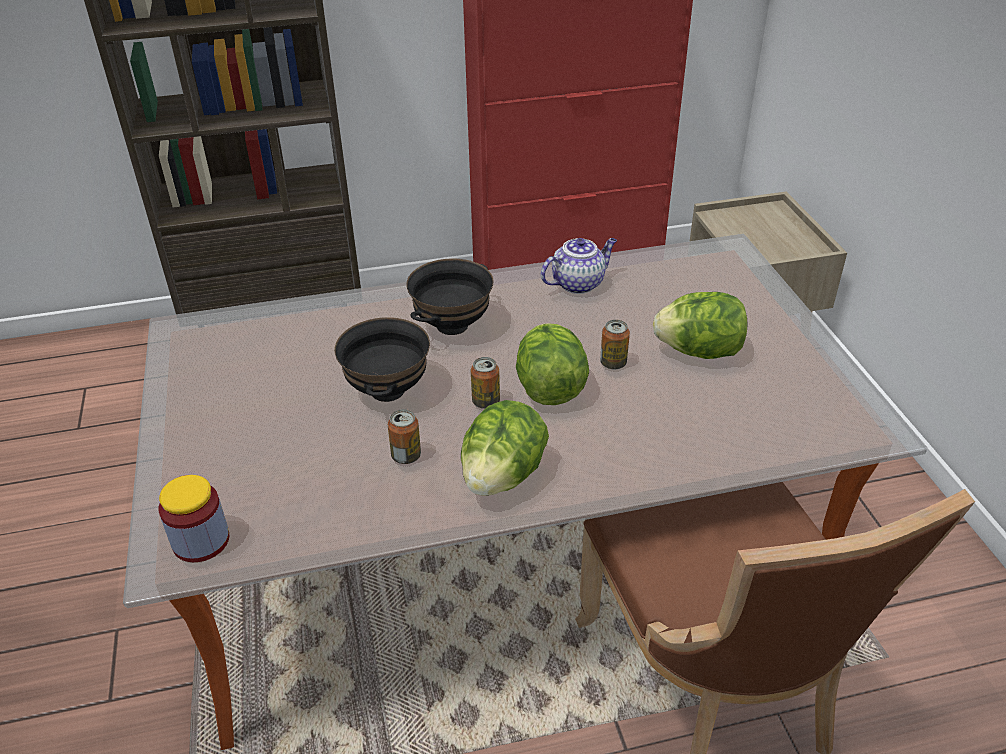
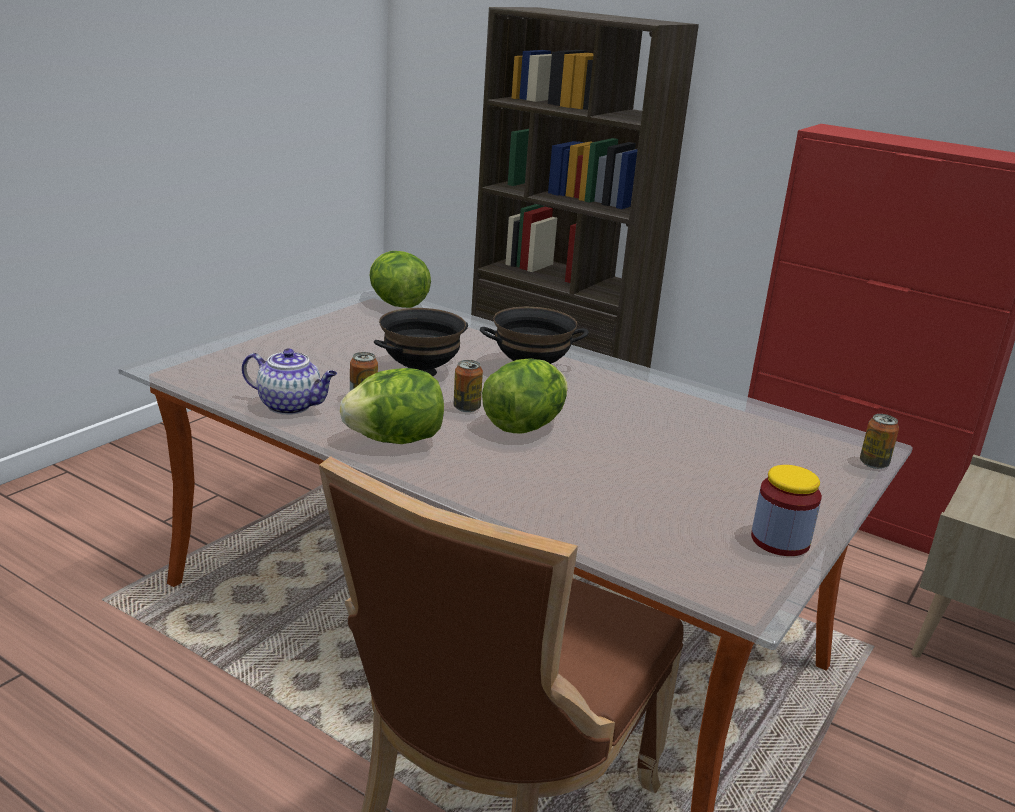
camera: 45 degrees right, 15 degrees down
jar [159,475,229,562] -> jar moved to [751,465,822,556]
teapot [541,238,617,294] -> teapot moved to [242,349,337,415]
can [600,320,630,369] -> can moved to [860,414,899,469]
lettuce [653,292,747,359] -> lettuce moved to [369,251,431,308]

